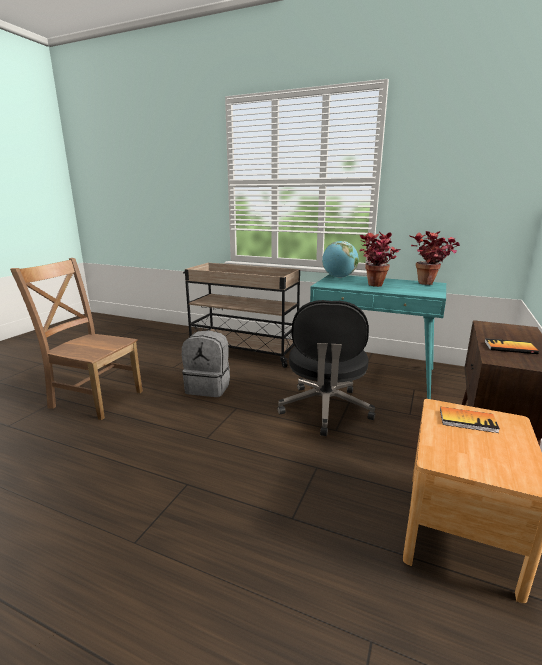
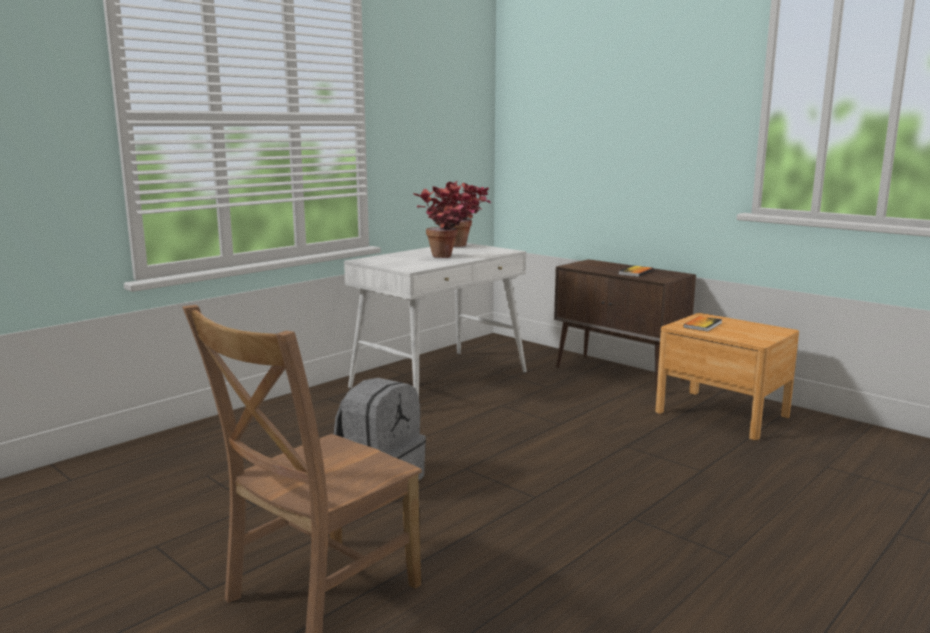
camera: 70 degrees left, 5 degrees down
beige cart [183,263,300,368] -> none
black office chair [278,300,375,436] -> none
turquoise desk [310,274,446,399] -> white desk [344,243,527,396]
globe [322,241,359,278] -> none

